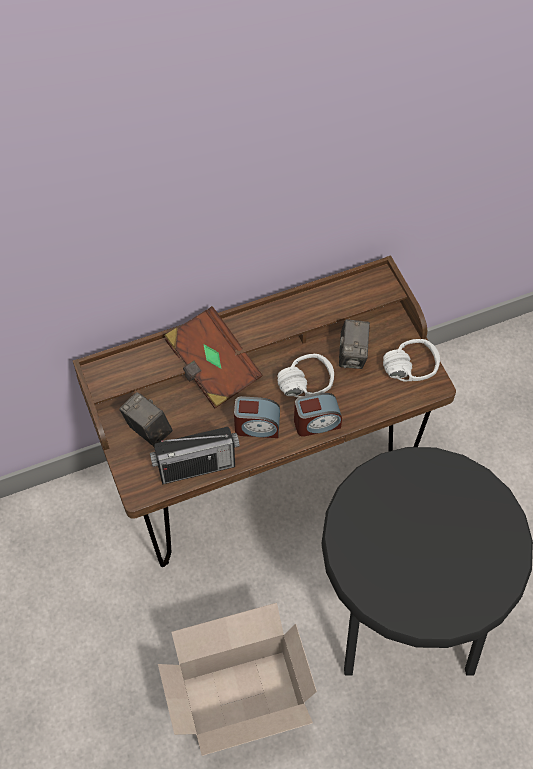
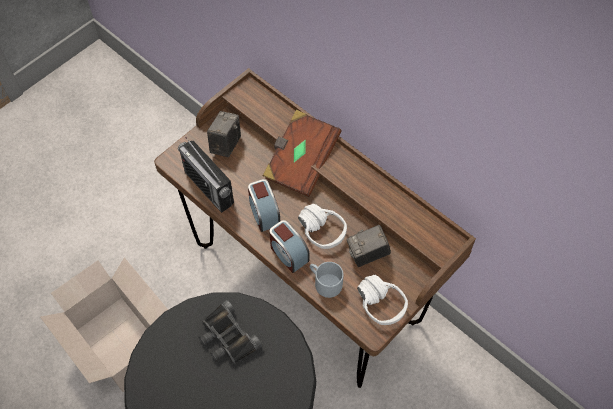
camera: 65 degrees right, 0 degrees up
none -> black binoculars [199,300,262,364]
none -> grey mug [310,262,344,298]

